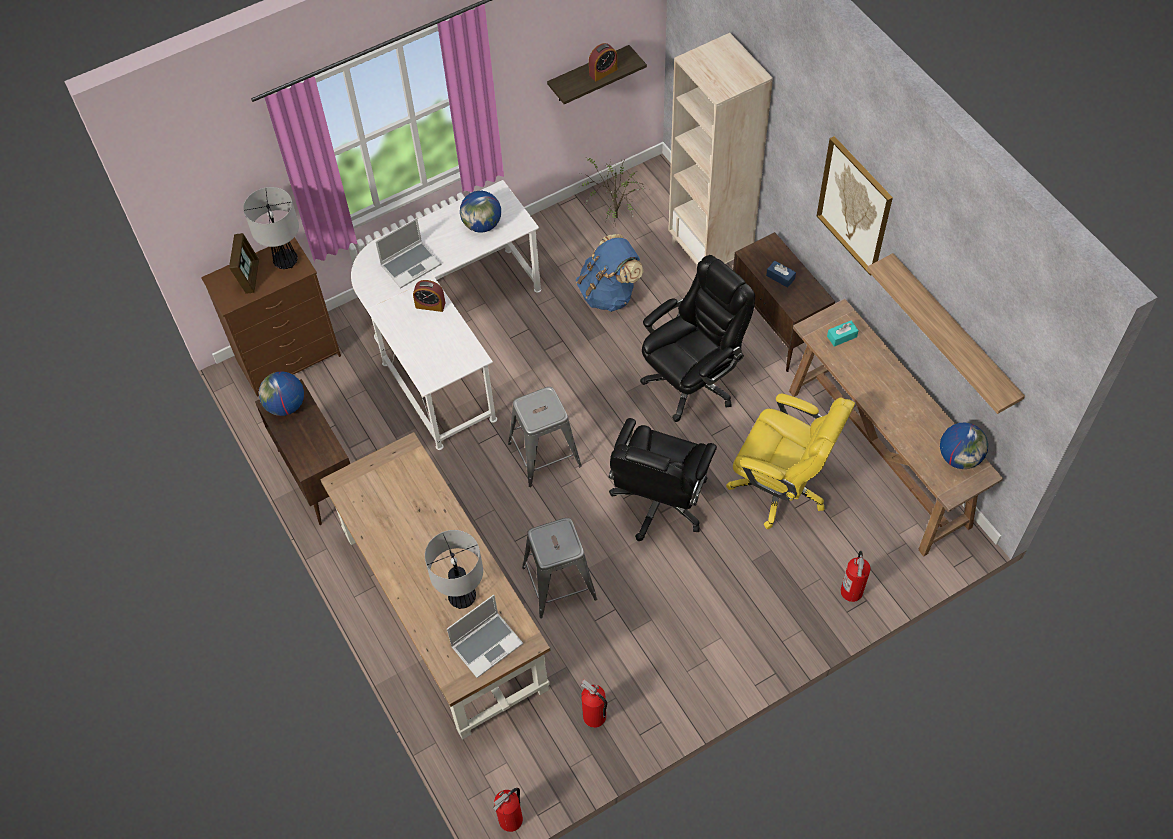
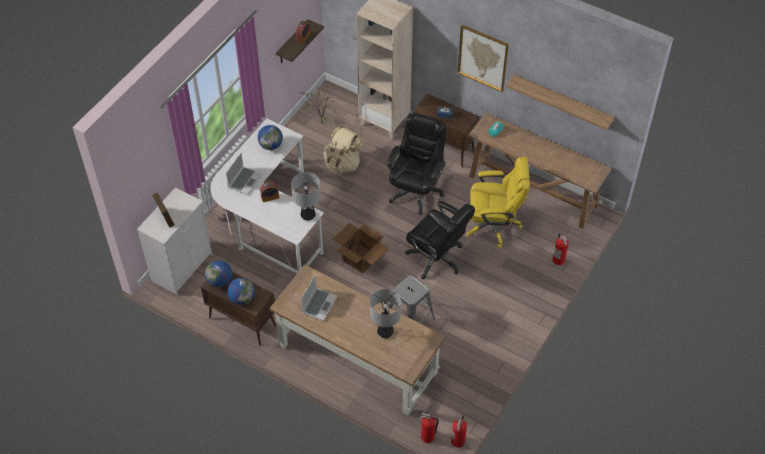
camera: 30 degrees left, 5 degrees down
brown dresser [201,237,341,397] -> white dresser [137,187,212,295]
table lamp [243,187,299,269] -> table lamp moved to [291,172,321,221]
laptop [447,595,523,678] -> laptop moved to [301,274,338,321]
grey stool [508,387,582,487] -> cardboard box [333,223,389,274]
blue backpack [576,234,644,312] -> beige backpack [323,126,364,174]
fire extinguisher [580,680,607,728] -> fire extinguisher moved to [420,413,439,443]
black office chair [609,418,717,541] -> black office chair turned 45 degrees counterclockwise [405,201,475,279]
globe [940,422,988,469] -> globe moved to [227,278,255,305]

